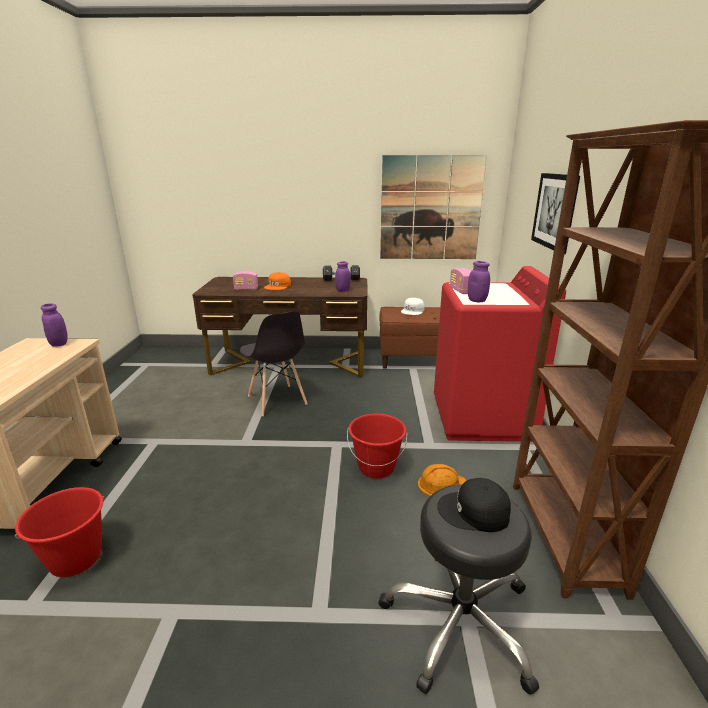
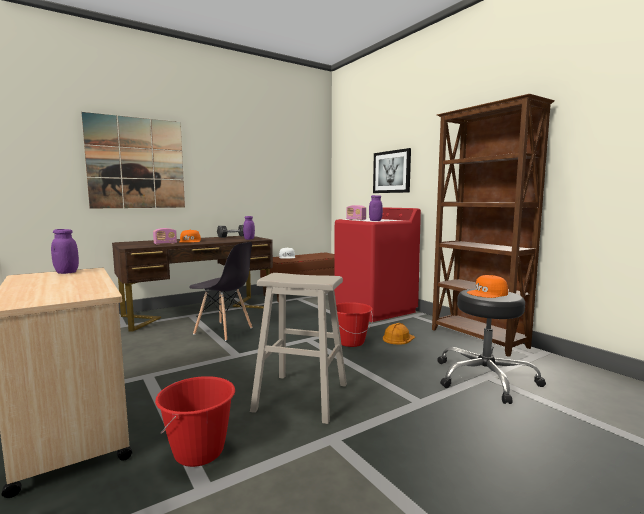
camera: 35 degrees left, 15 degrees down
picture [380,155,487,259] -> picture moved to [81,112,185,209]
black cap [437,478,511,532] -> orange cap [467,275,508,298]
none -> beige stool [250,273,347,424]

